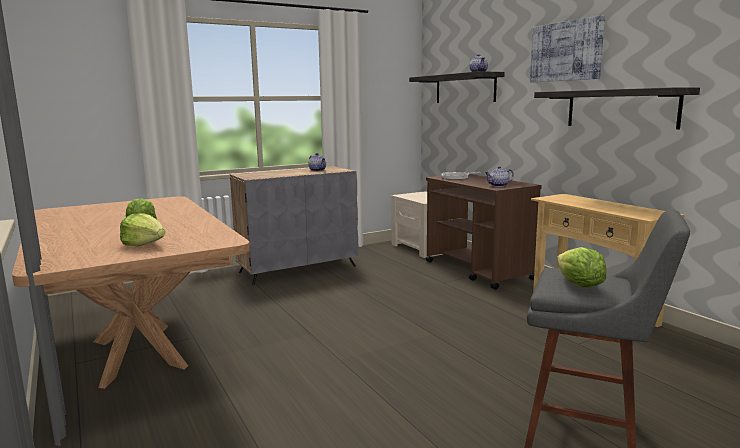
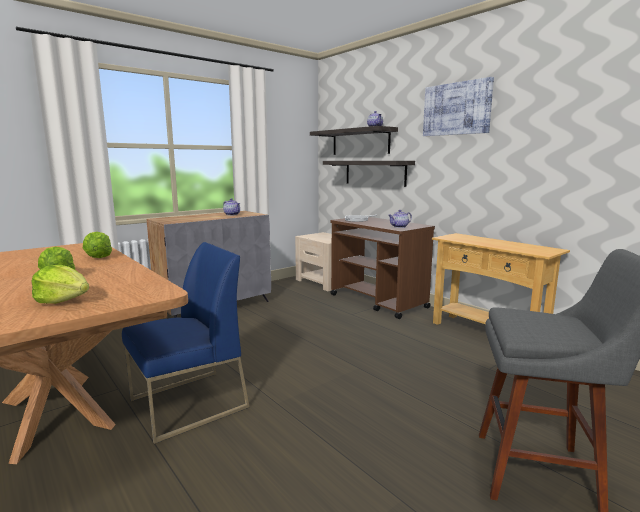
camera: 10 degrees left, 0 degrees up
shelf [534,87,700,129] -> shelf moved to [323,161,415,187]
lettuce [557,247,606,288] -> lettuce moved to [83,232,112,258]
none -> blue chair [122,242,250,444]

